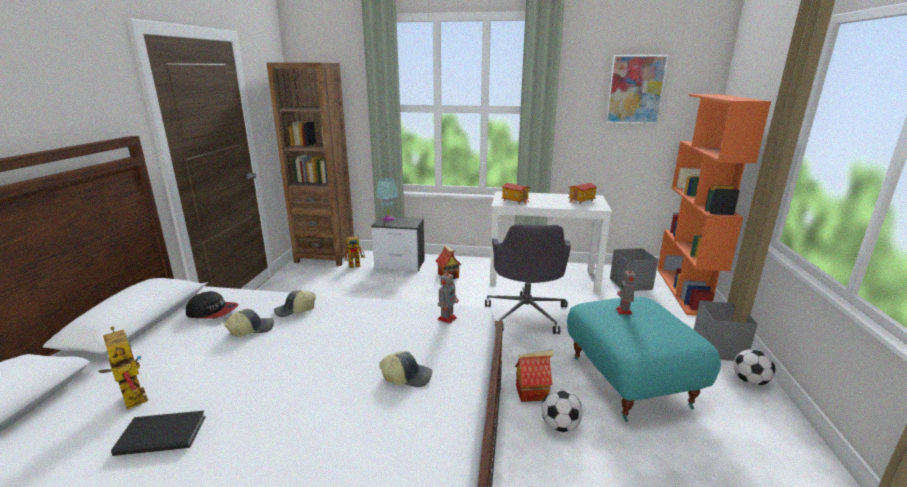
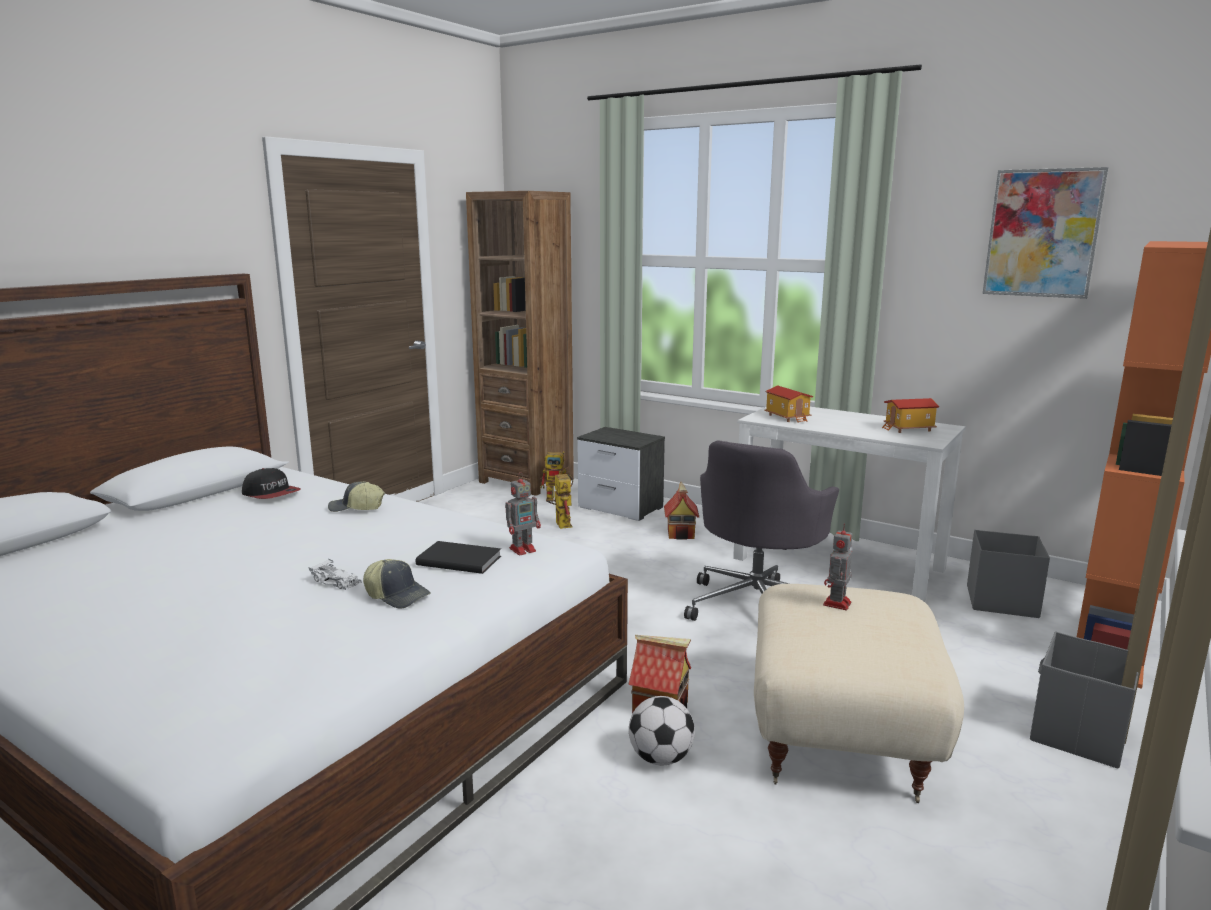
camera: 25 degrees right, 5 degrees down
toy robot [98,326,148,409] -> toy robot moved to [546,470,572,529]
black book [111,411,206,456] -> black book moved to [416,541,501,574]
cap [224,309,274,336] -> none
turquoise table lamp [376,178,398,221] -> none
turquoise ottoman [567,296,721,422] -> beige ottoman [754,584,964,803]
football [733,349,776,386] -> none
none -> white toy car [308,559,362,590]

